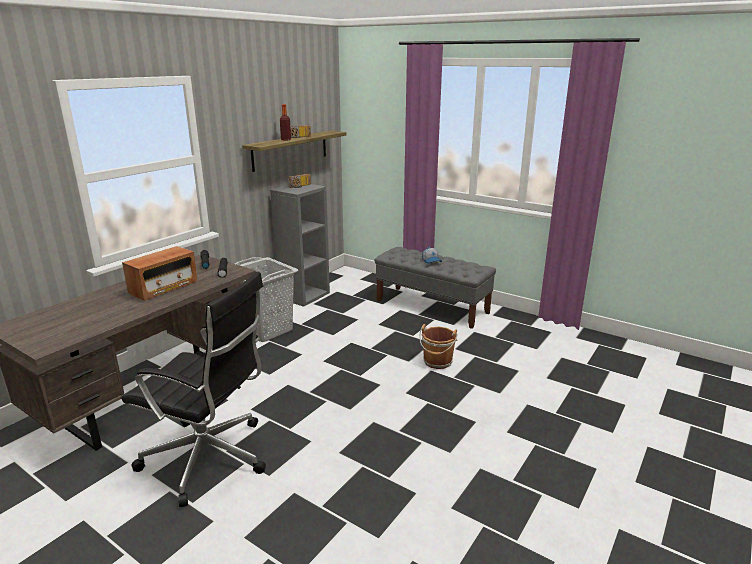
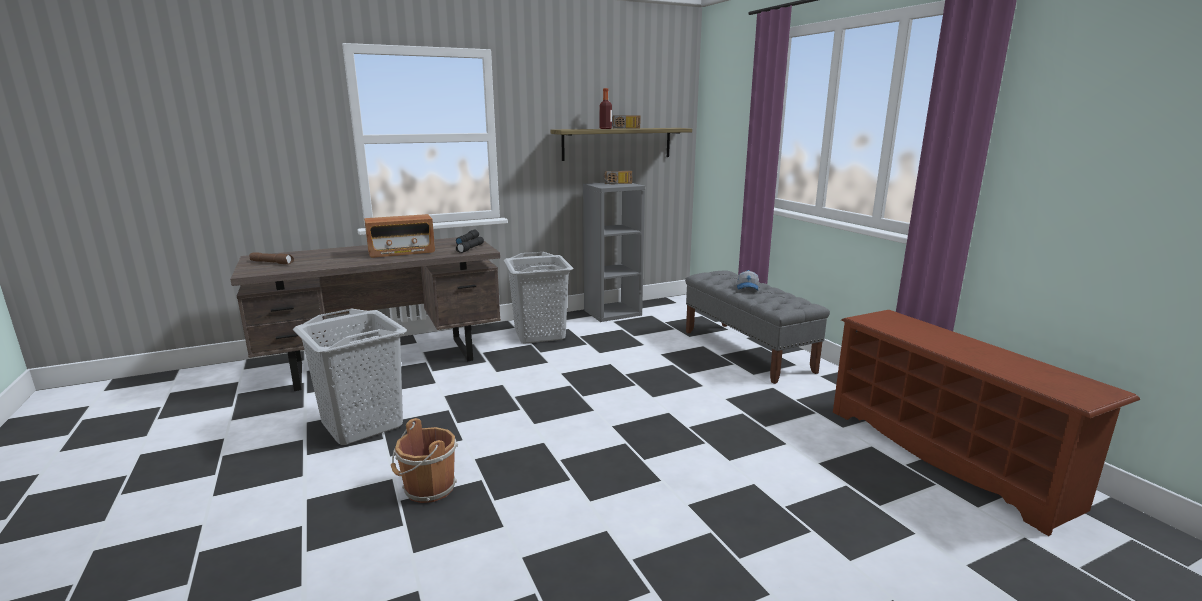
camera: 30 degrees right, 5 degrees down
black office chair [122,271,266,507] -> grey laundry basket [293,309,407,445]
brown bucket [419,324,458,369] -> brown bucket moved to [391,418,458,503]
none -> brown flashlight [249,252,294,264]
none -> brown shoe rack [833,310,1140,536]

